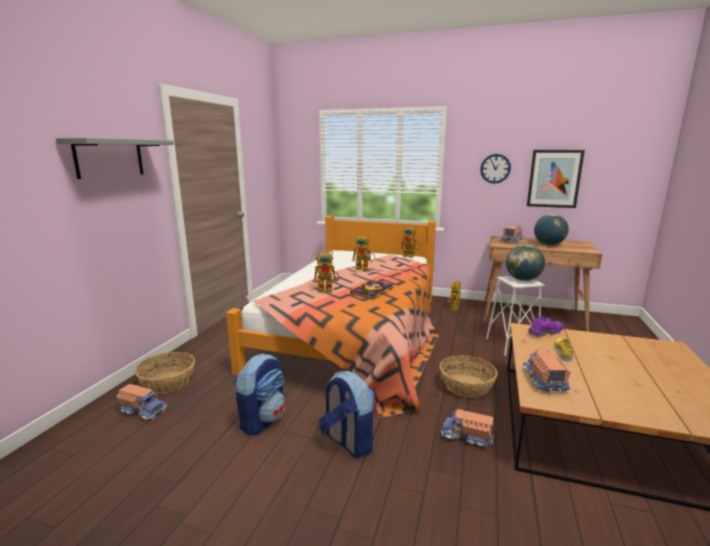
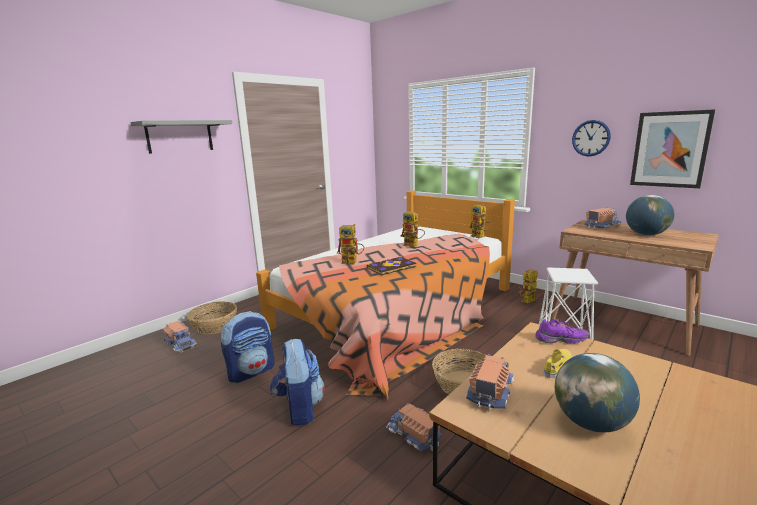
camera: 25 degrees right, 0 degrees up
globe [506,245,545,281] -> globe moved to [555,353,640,433]

